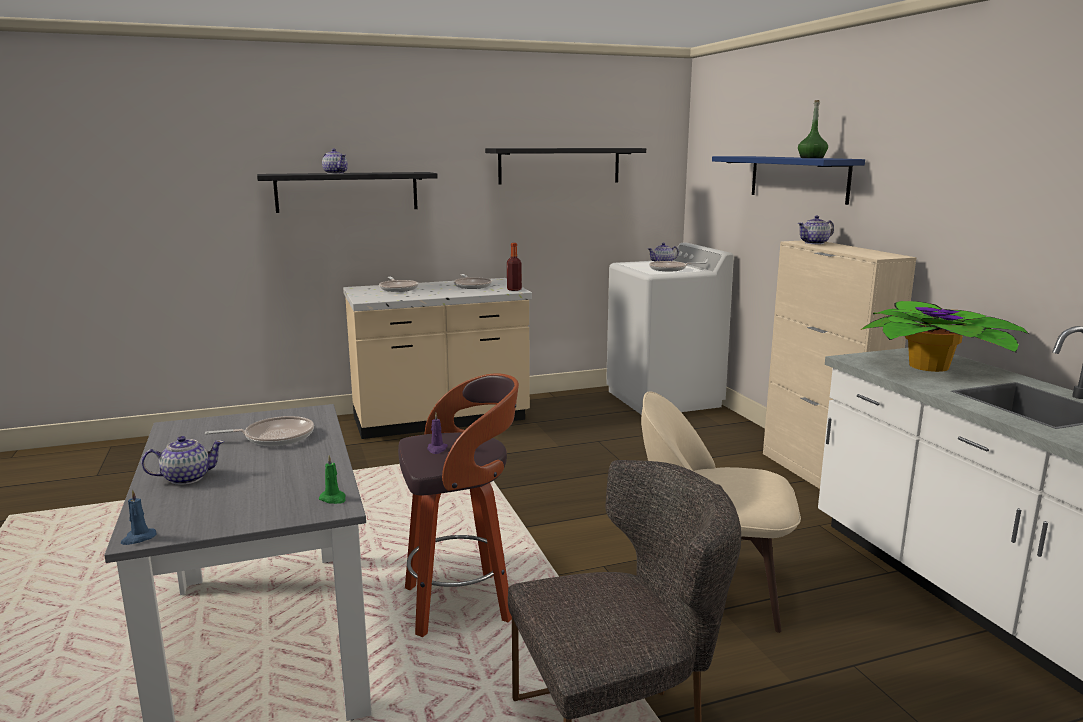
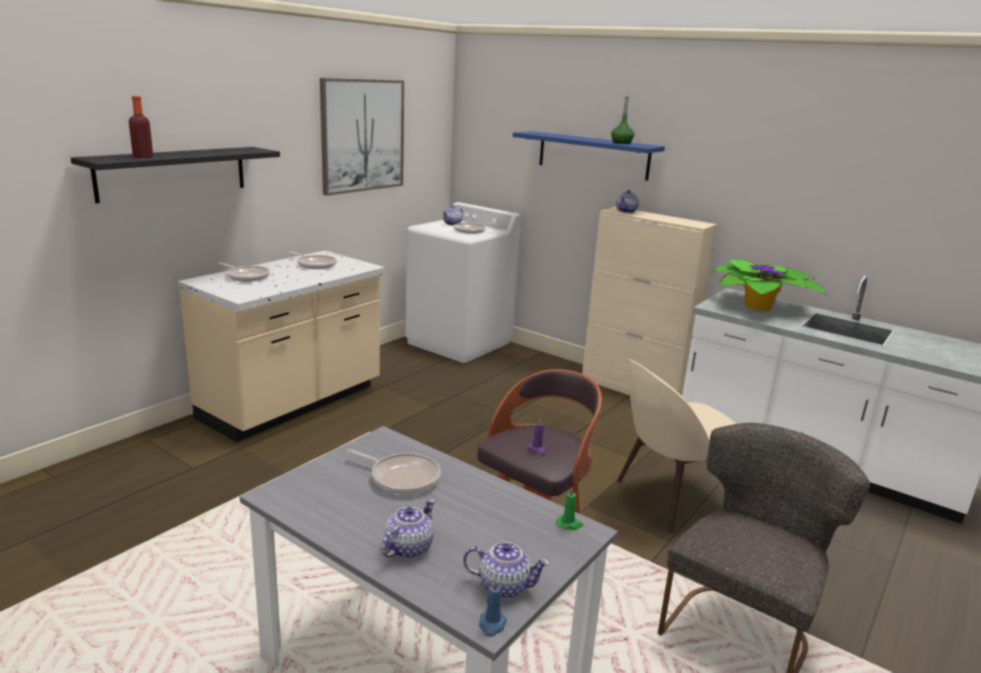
camera: 35 degrees left, 5 degrees up
frying pan [205,416,314,446] -> frying pan turned 75 degrees clockwise [347,449,441,494]
teapot [322,149,348,174] -> teapot moved to [463,542,550,598]
black shelf [485,148,646,185] -> picture [320,78,404,196]
bottle [507,243,522,291] -> bottle moved to [129,96,153,158]

